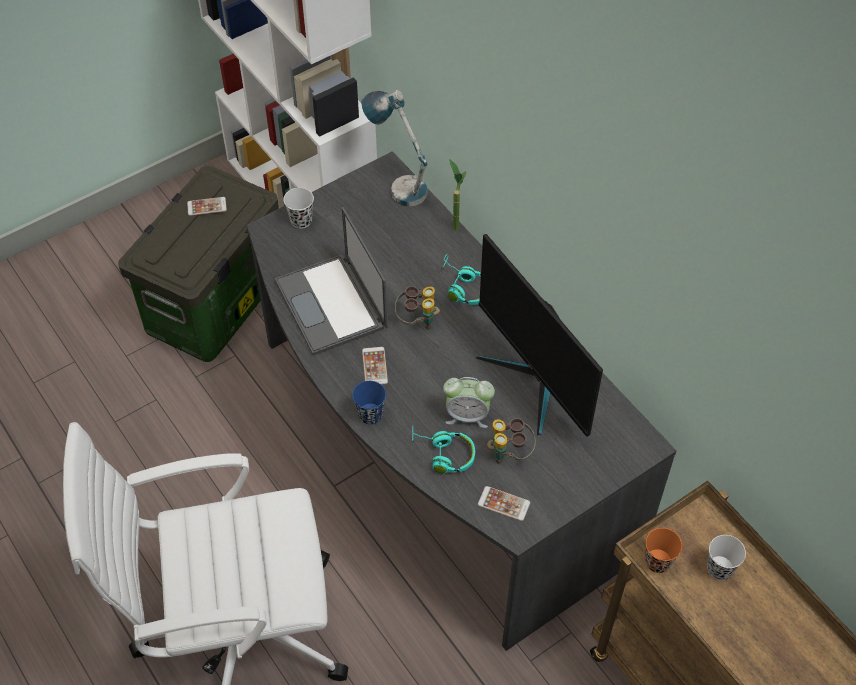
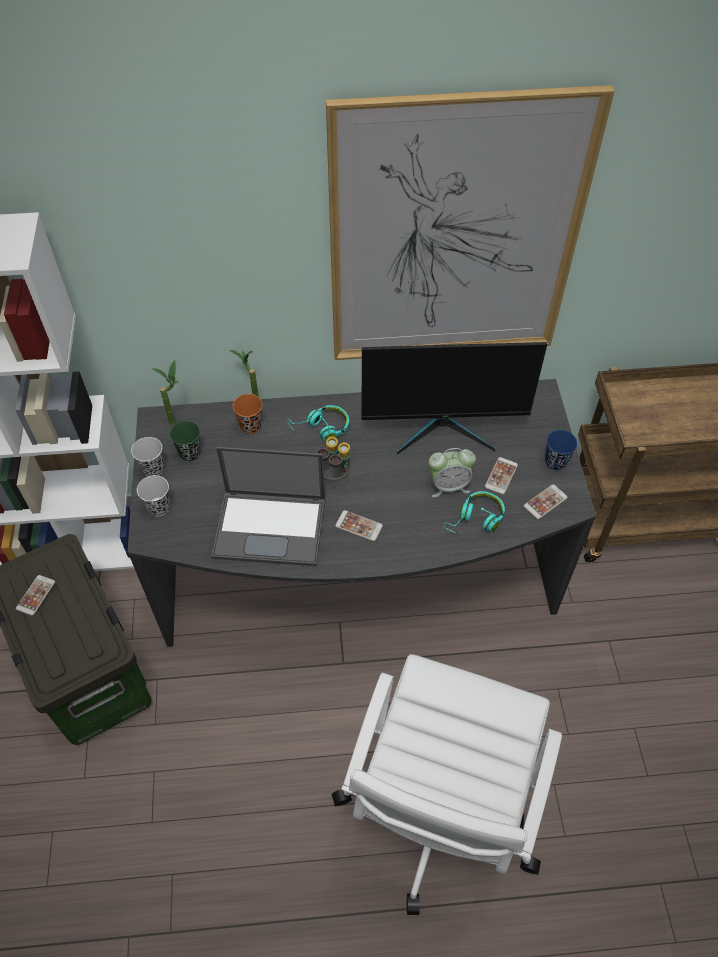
camera: 60 degrees left, 0 degrees up
blue cup [352,381,386,424] -> blue cup moved to [545,430,577,470]
table lamp [361,90,428,207] -> potted plant [152,360,179,425]
alarm clock [443,377,495,428] -> alarm clock turned 45 degrees clockwise [429,448,476,497]
binoculars [487,418,535,464] -> phone [485,457,518,495]
orange cup [645,528,682,573] -> orange cup moved to [233,394,262,434]
white cup [707,535,746,580] -> white cup moved to [131,437,164,477]
none -> green cup [170,421,201,461]
none -> picture [326,85,615,360]

